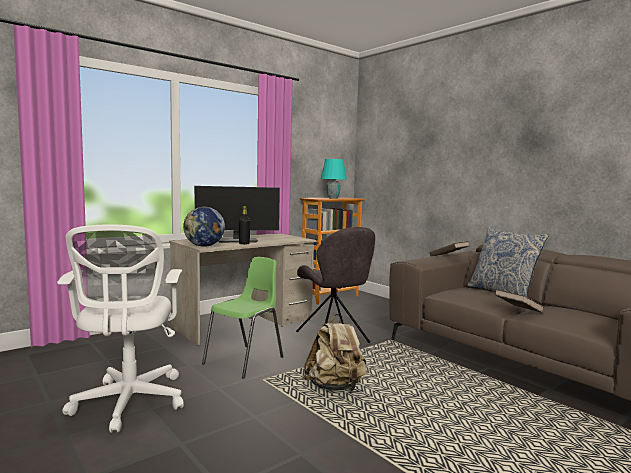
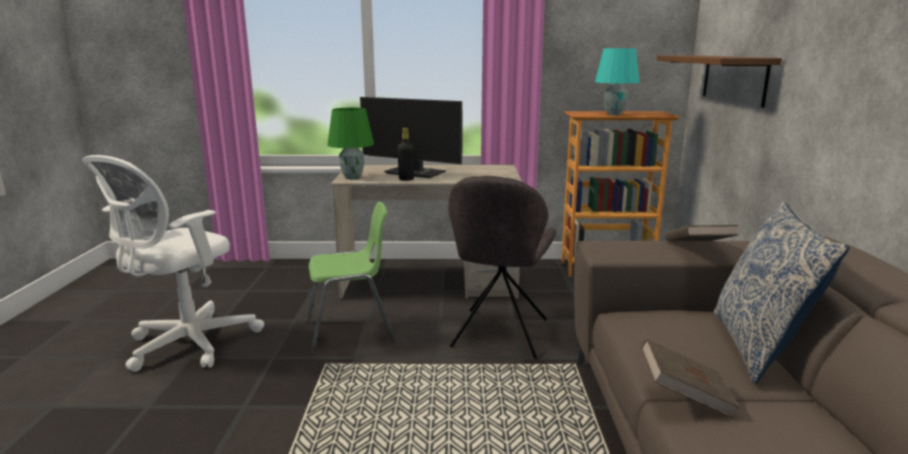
camera: 40 degrees right, 10 degrees up
globe [183,207,225,247] -> green table lamp [327,108,374,179]
beige backpack [304,314,367,391] -> none
none -> brown shelf [657,56,782,108]

